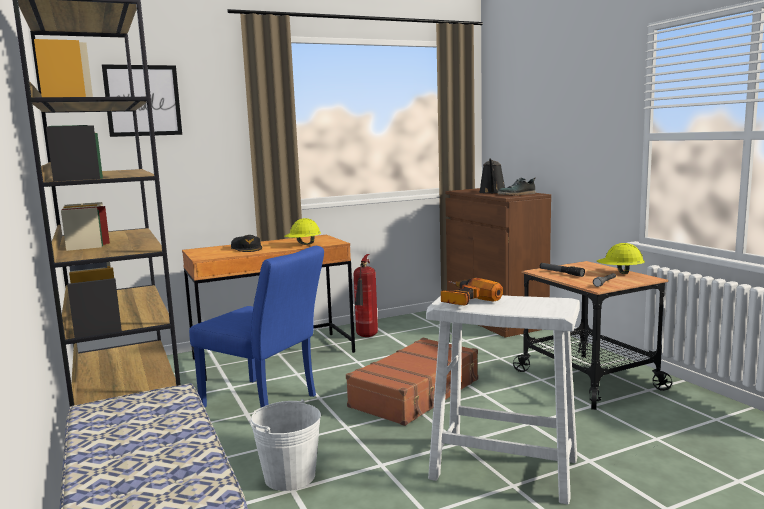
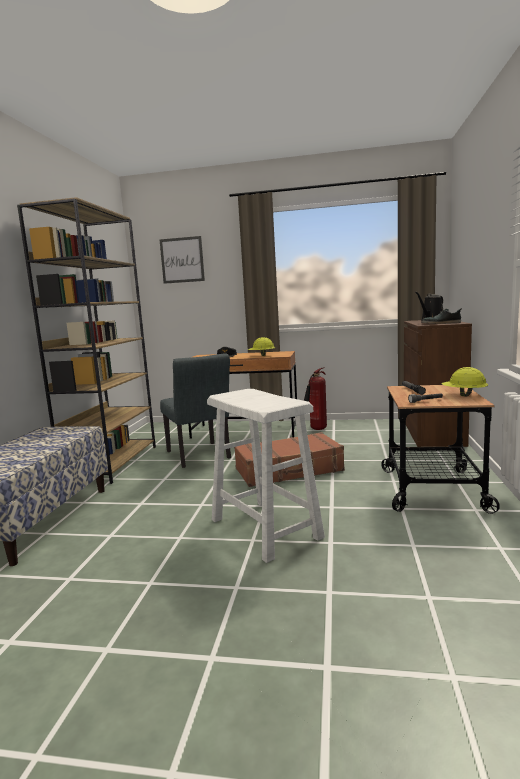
camera: 35 degrees right, 0 degrees up
blue chair [189,246,324,408] -> grey chair [160,353,231,468]
white bucket [250,399,321,491] -> none
power drill [441,278,503,306] -> none

